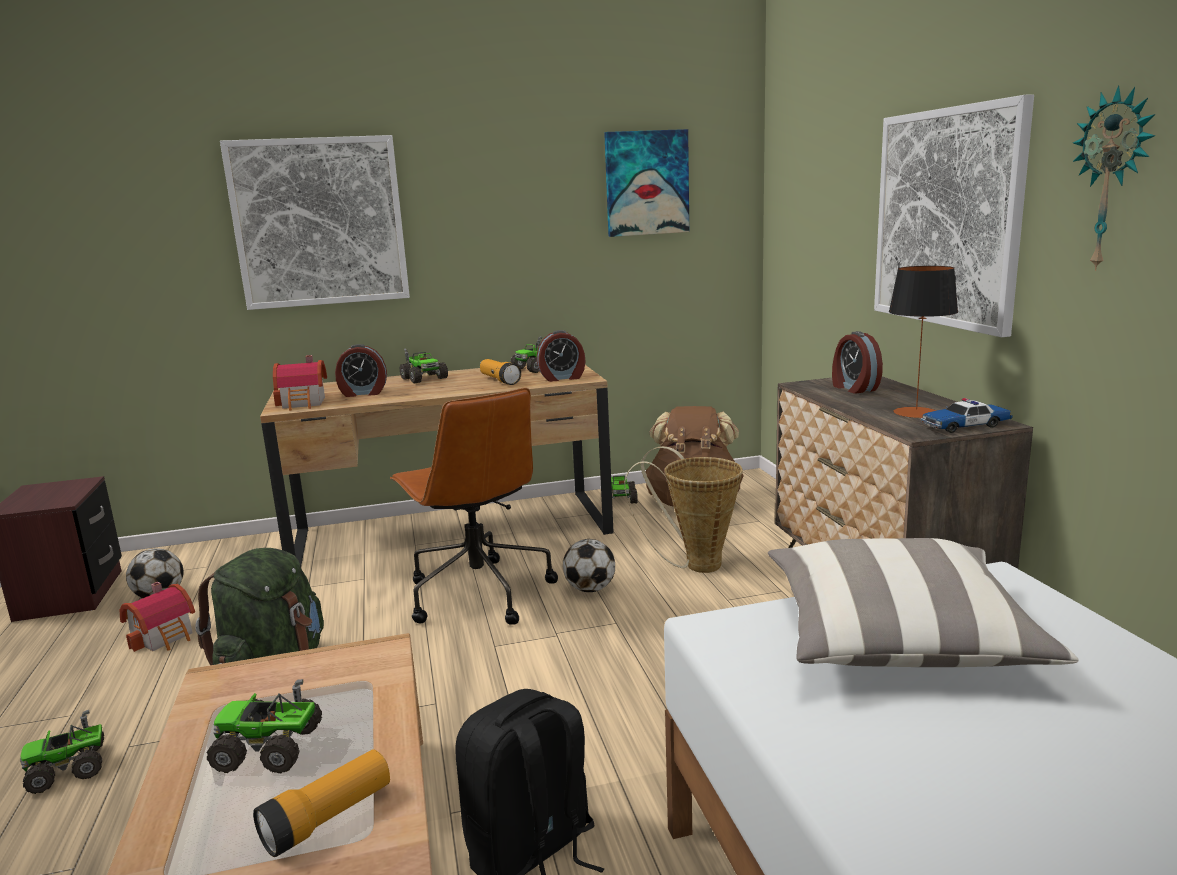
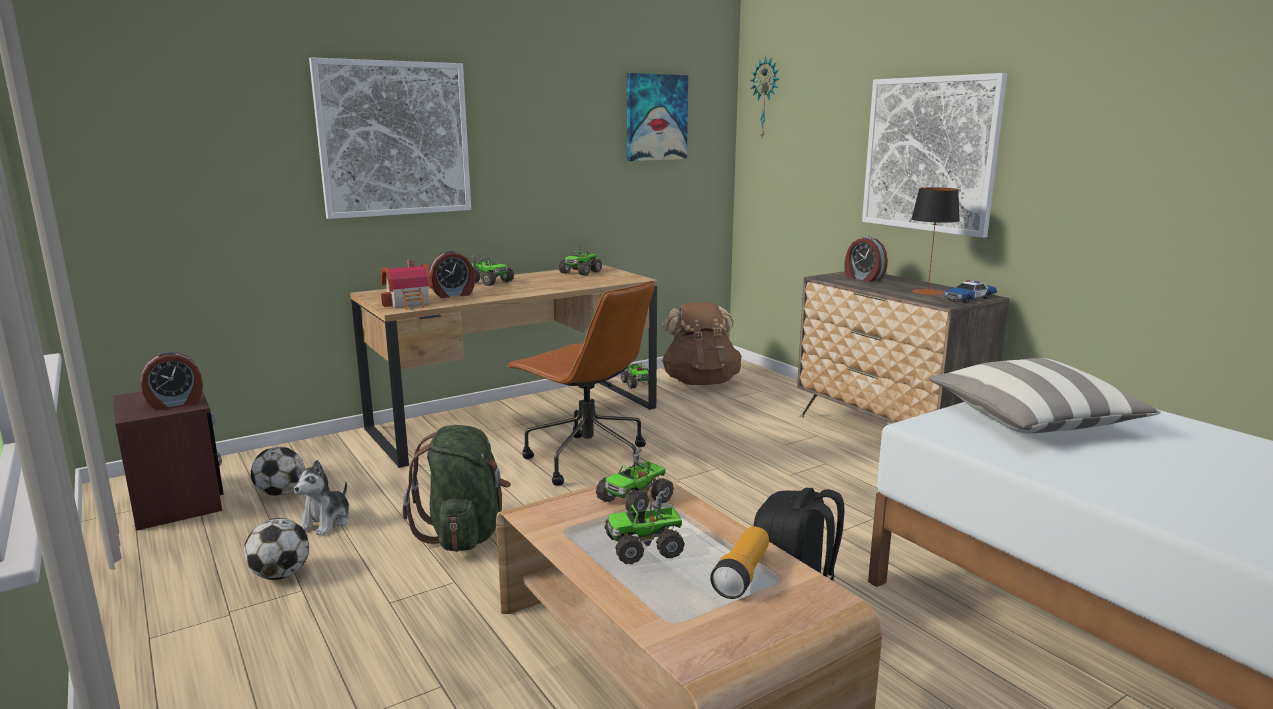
camera: 20 degrees left, 0 degrees up
toy truck [20,710,104,794] -> toy truck moved to [596,448,674,512]
toy house [120,582,195,652] -> plush toy [294,460,351,536]
flashlight [480,359,521,385] -> none
alarm clock [537,330,586,382] -> alarm clock moved to [140,351,203,411]
football [563,539,615,592] -> football moved to [244,518,309,580]
basket [624,446,743,573] -> none
wall clock [1073,85,1156,271] -> wall clock moved to [750,56,780,137]

